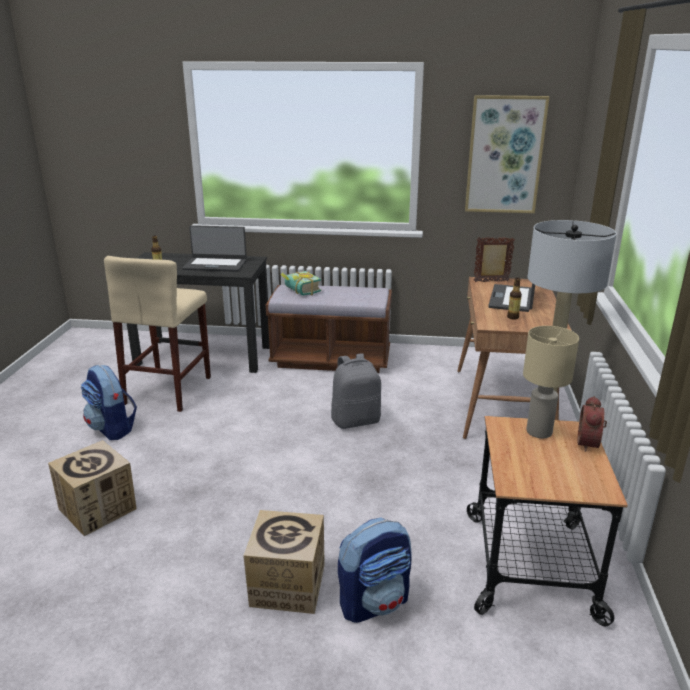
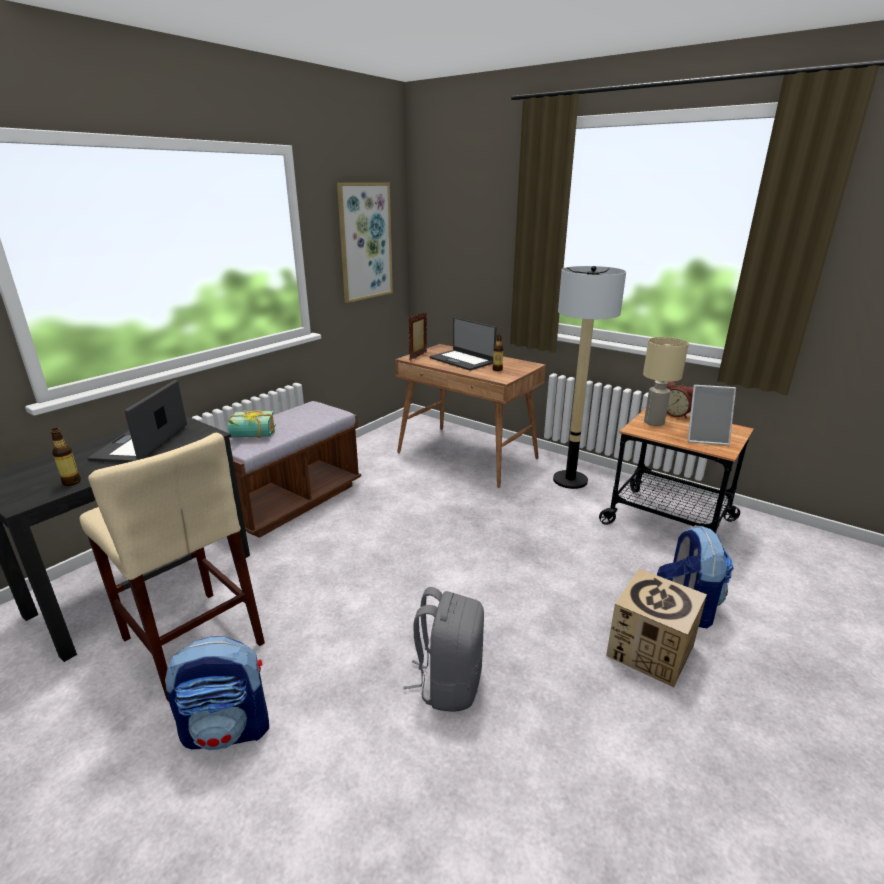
camera: 60 degrees left, 0 degrees up
cardboard box [48,440,137,536] -> none
laptop [182,225,247,272] -> laptop turned 150 degrees clockwise [87,380,187,463]
grey backpack [331,353,381,429] -> grey backpack moved to [403,587,484,712]
none -> picture frame [688,385,736,446]

